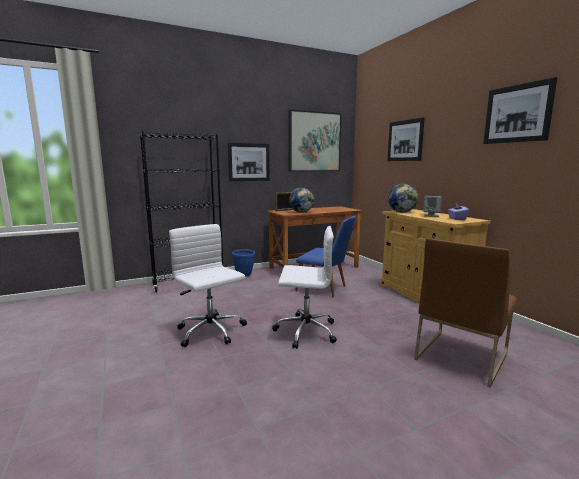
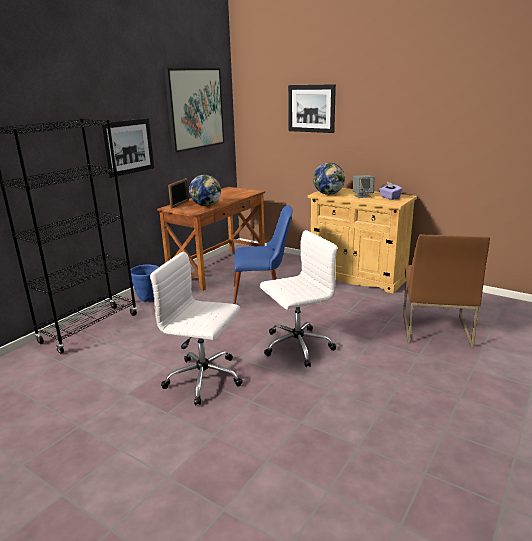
camera: 30 degrees left, 10 degrees up
picture [483,77,557,144] -> none

